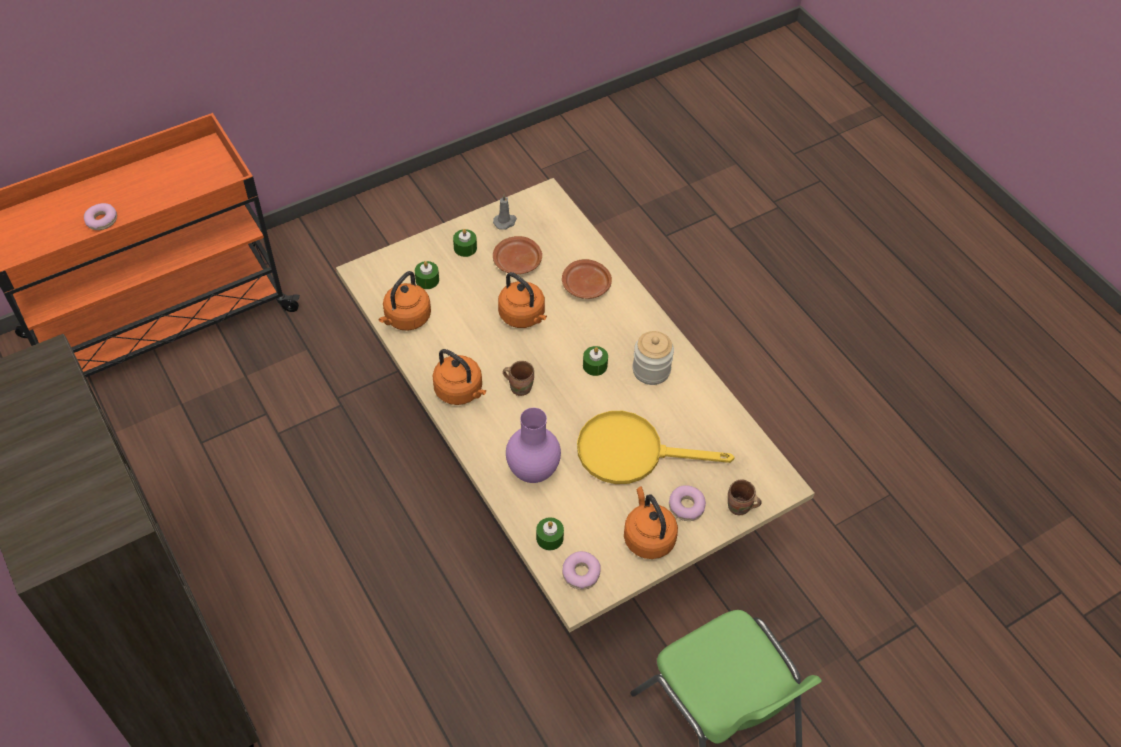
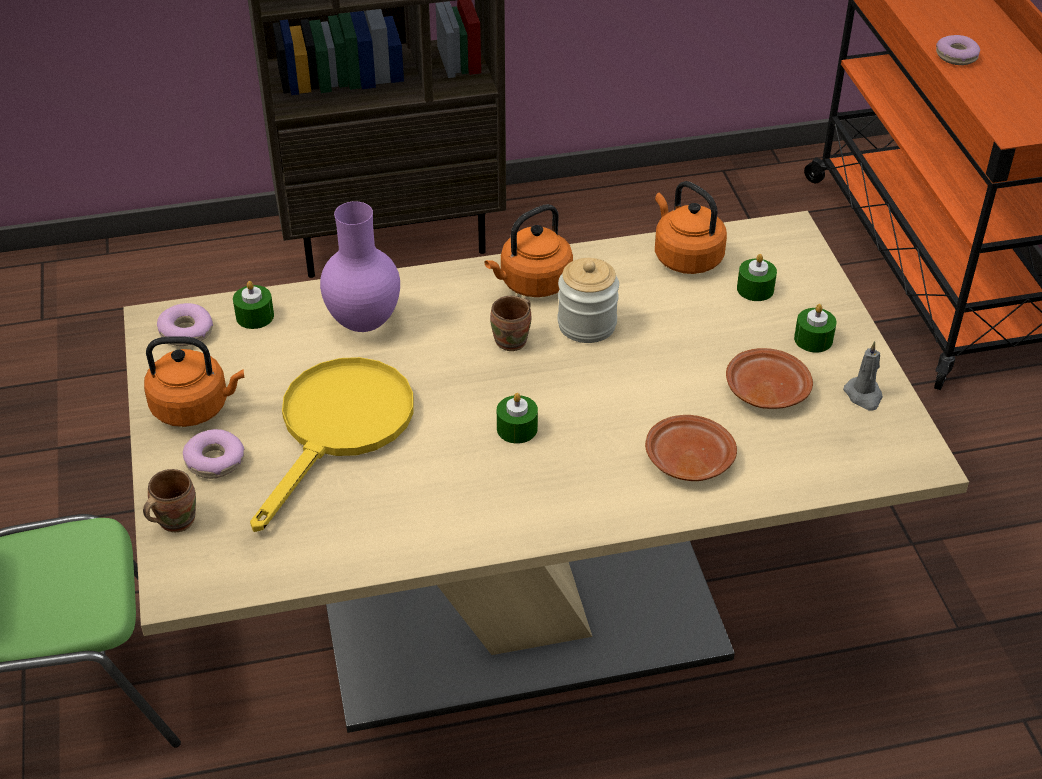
camera: 110 degrees right, 10 degrees down
orange kettle [498,272,547,328] -> none
jar [632,331,674,385] -> jar moved to [558,258,619,343]

